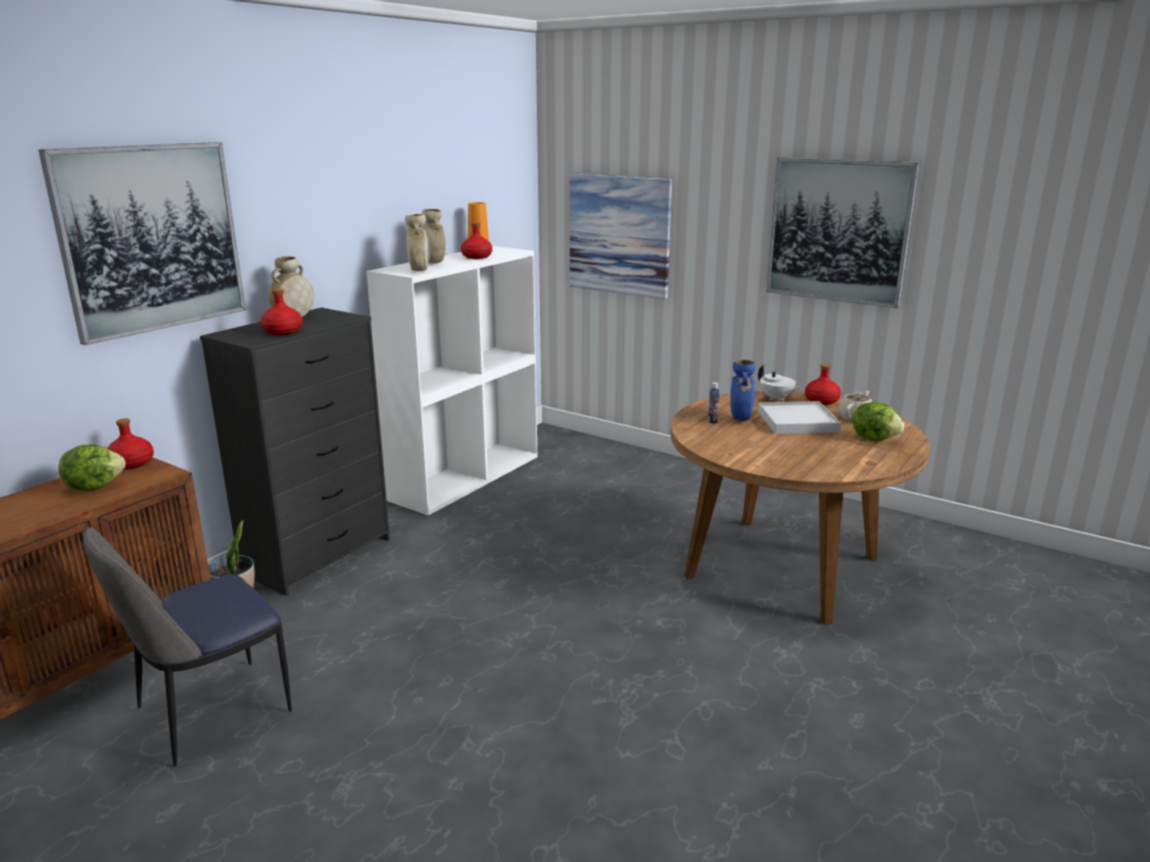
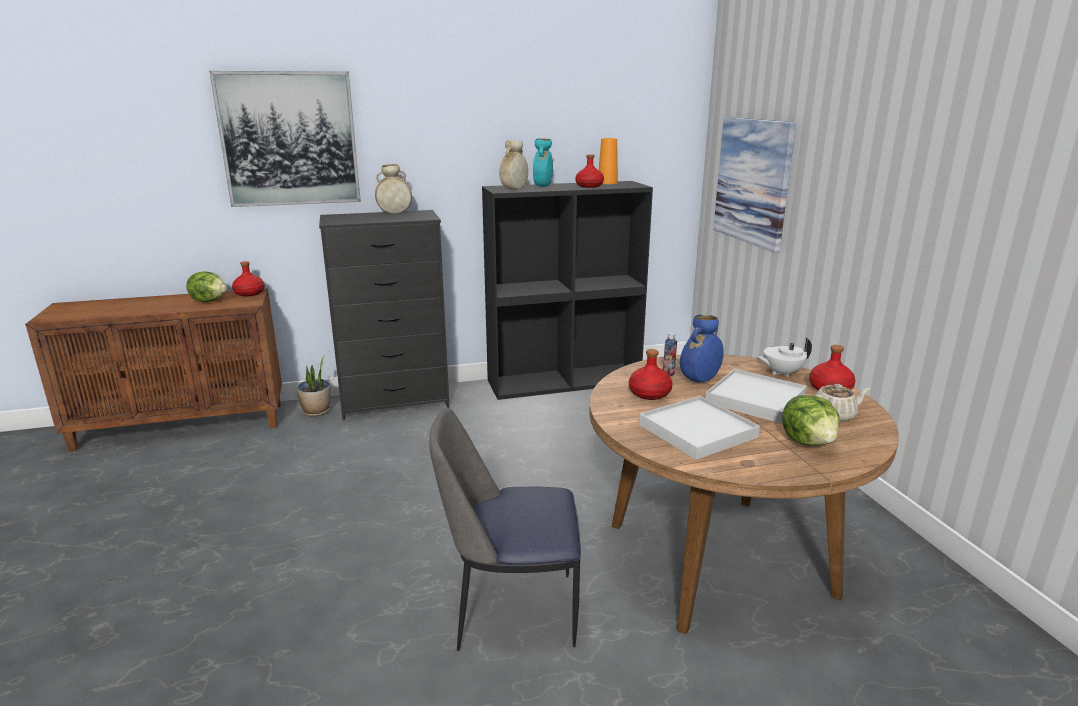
camera: 40 degrees right, 0 degrees up
chair [83,527,292,767] -> chair moved to [429,408,581,651]
red bottle [260,289,303,336] -> red bottle moved to [629,349,673,400]
white bookcase [366,246,537,516] -> black bookcase [482,181,653,400]
beige vase [422,209,446,264] -> turquoise vase [533,138,553,187]
white teapot [758,365,801,401] -> white teapot turned 75 degrees clockwise [756,338,812,377]
picture [766,158,919,308] -> none
none -> white tray [639,396,760,460]

